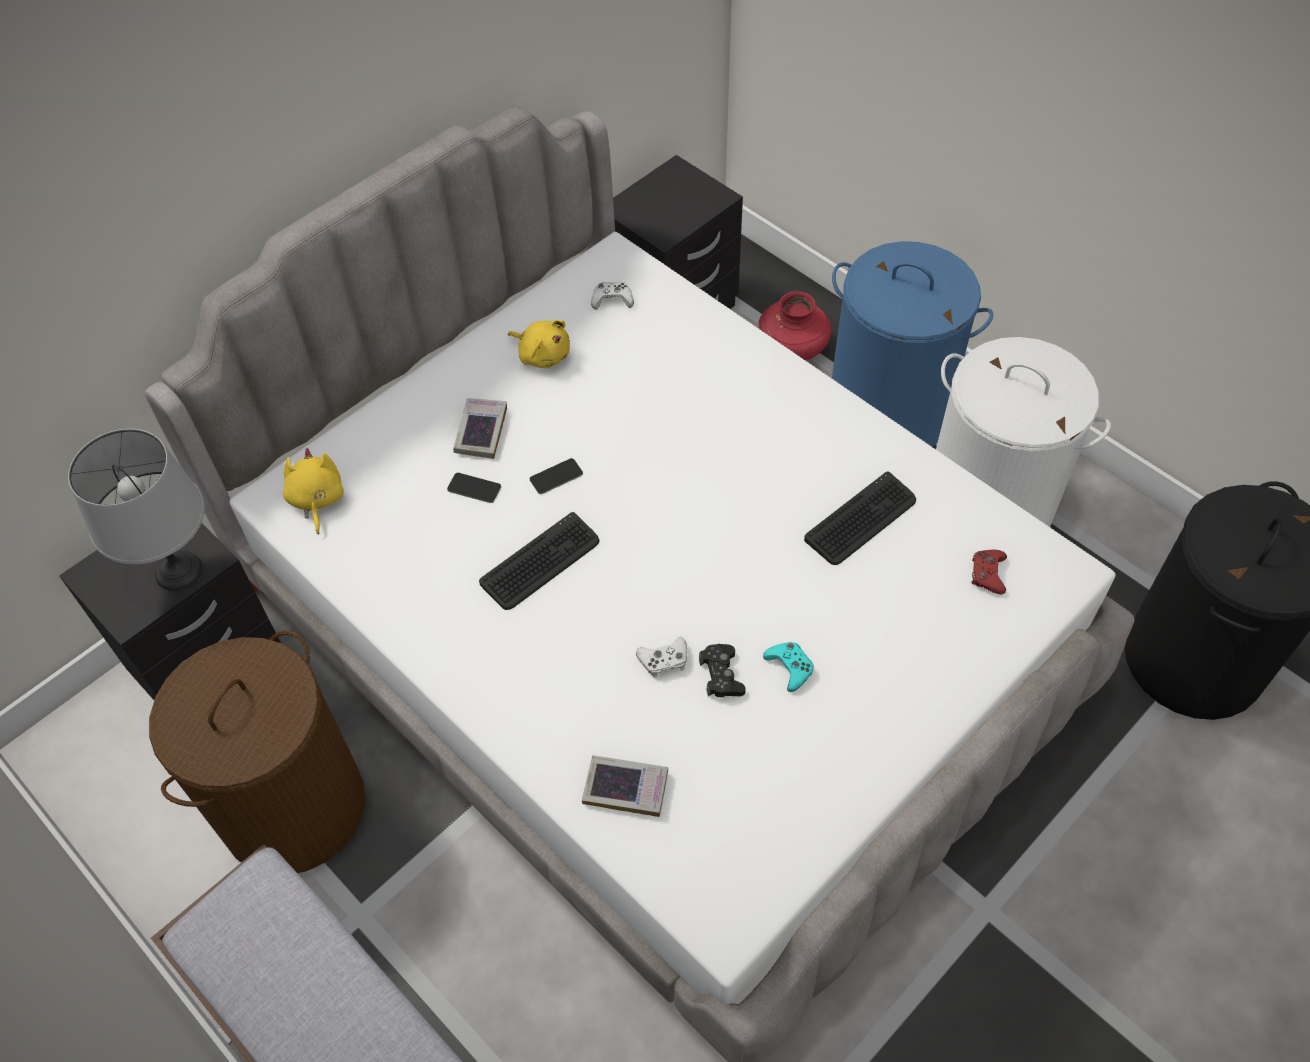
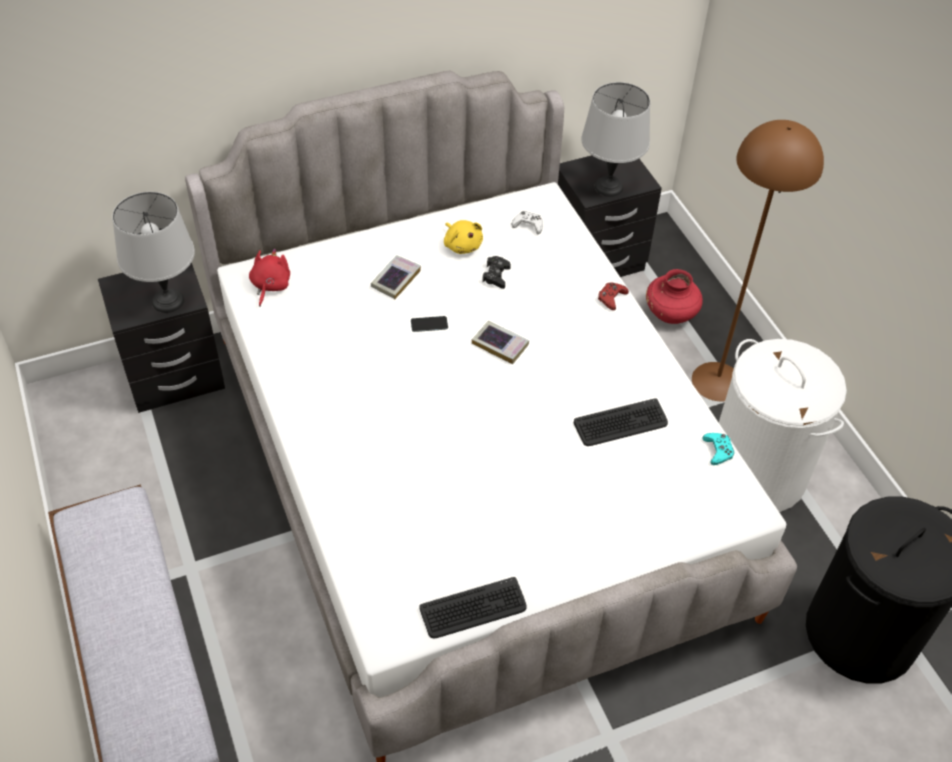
camera: 20 degrees right, 5 degrees down
brown laundry basket [149,630,365,873] -> none
yellow plush toy [283,448,344,535] -> red plush toy [249,248,290,306]
phone [447,473,501,503] -> none
keyboard [479,512,600,610] -> keyboard moved to [420,577,527,639]
book [582,755,668,817] -> book moved to [472,320,529,364]
white game controller [636,637,687,678] -> none
black game controller [699,644,746,697] -> black game controller moved to [482,256,511,289]
turquoise game controller [763,642,814,692] -> turquoise game controller moved to [703,433,734,465]
blue laundry basket [832,241,993,447] -> brown floor lamp [692,120,824,401]
red game controller [972,550,1007,594] -> red game controller moved to [598,282,629,310]
none -> grey table lamp [581,82,650,197]

